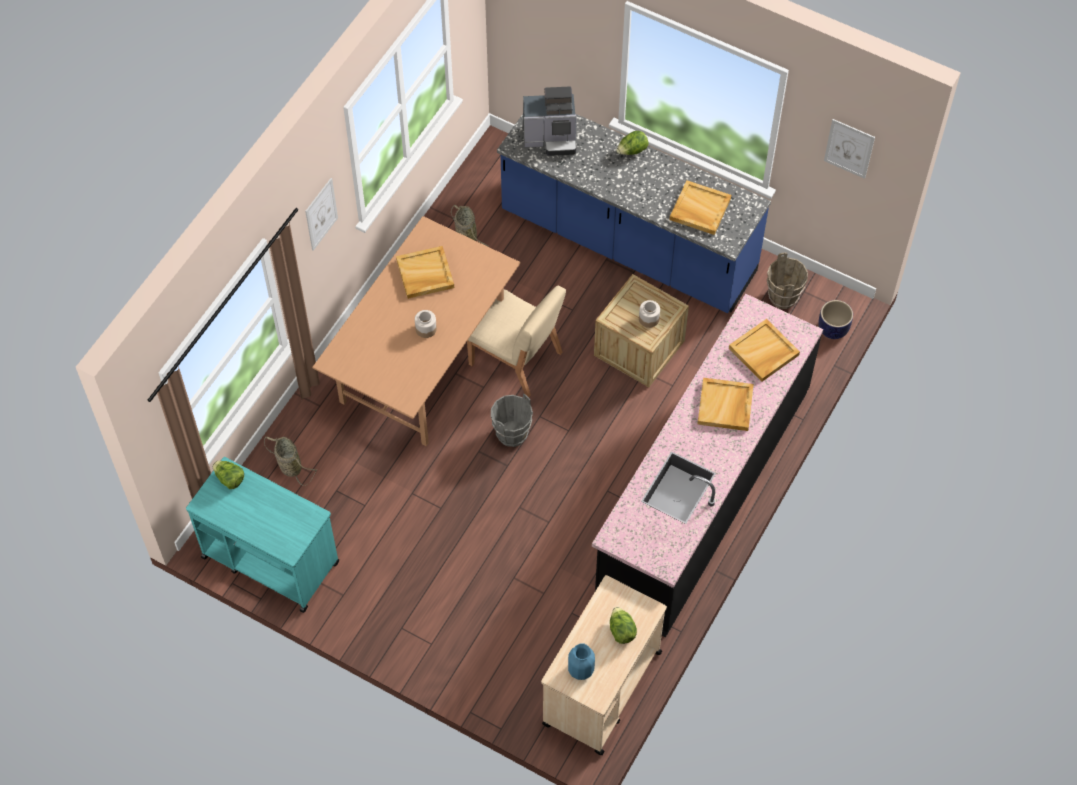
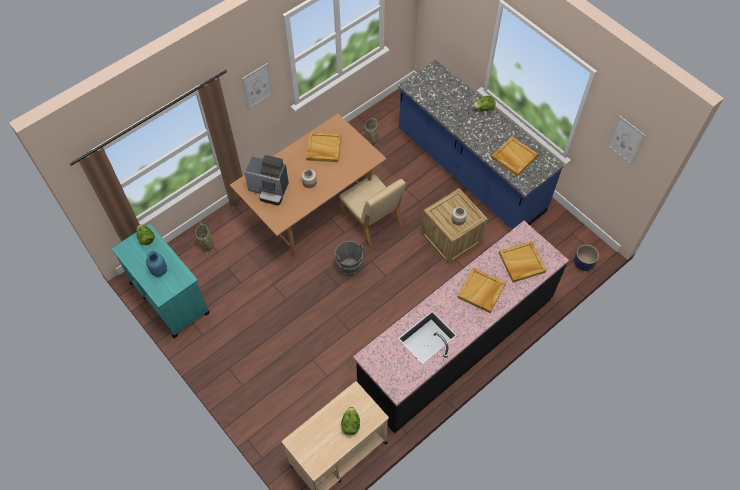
camera: 20 degrees right, 0 degrees up
coffee machine [523,86,576,156] -> coffee machine moved to [244,155,289,205]
blue vase [568,644,595,680] -> blue vase moved to [146,251,167,277]
brown bucket [767,252,808,309] -> none

